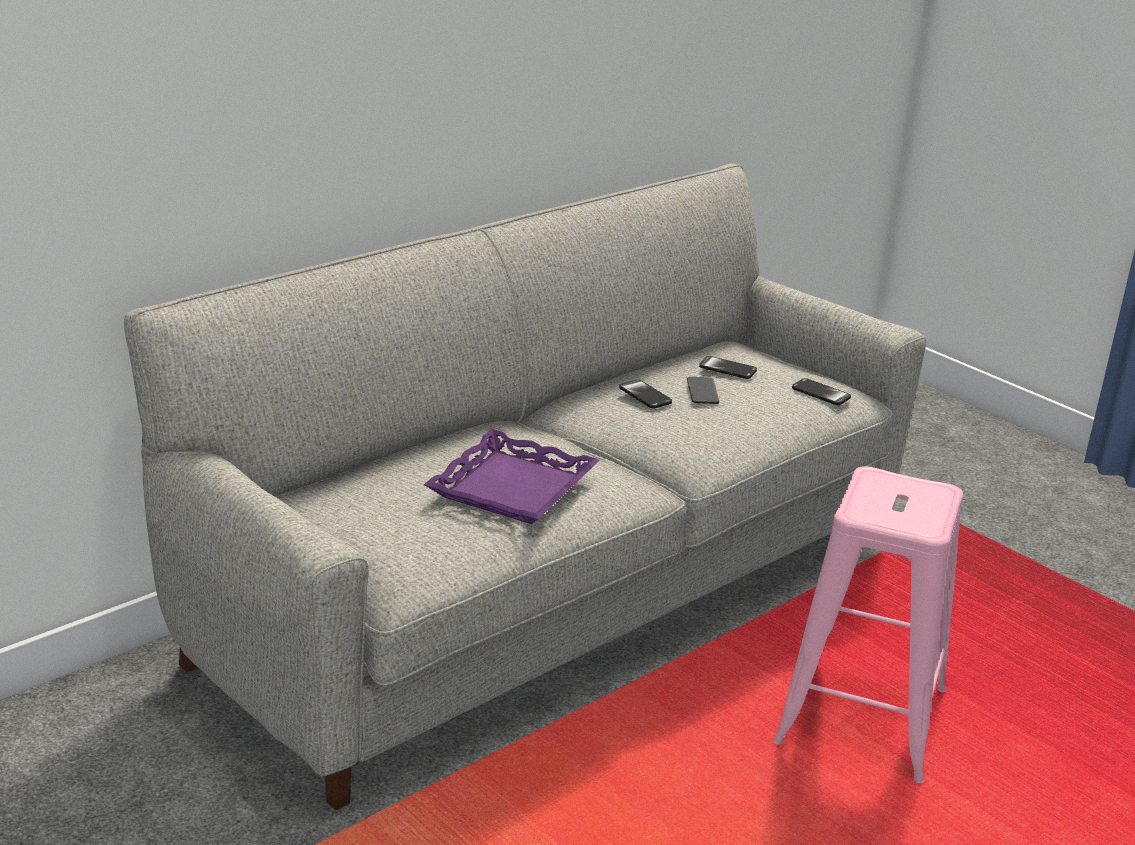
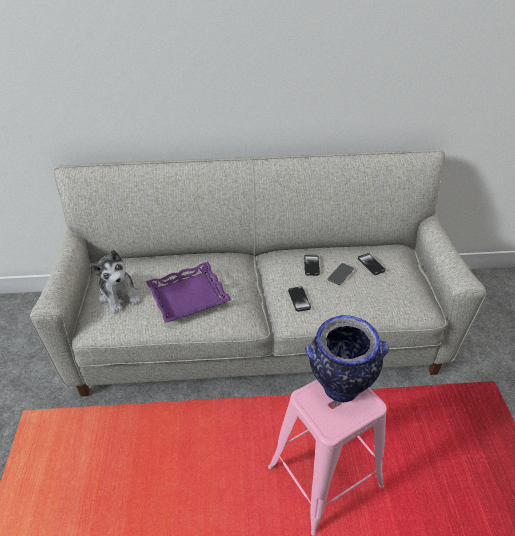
camera: 40 degrees right, 15 degrees up
phone [792,378,851,405] -> phone moved to [288,287,311,312]
none -> plush toy [90,250,141,314]
none -> vase [305,315,389,403]

